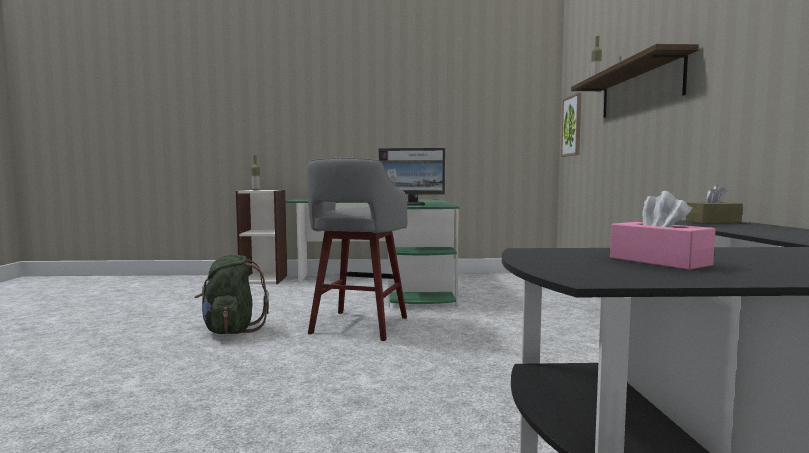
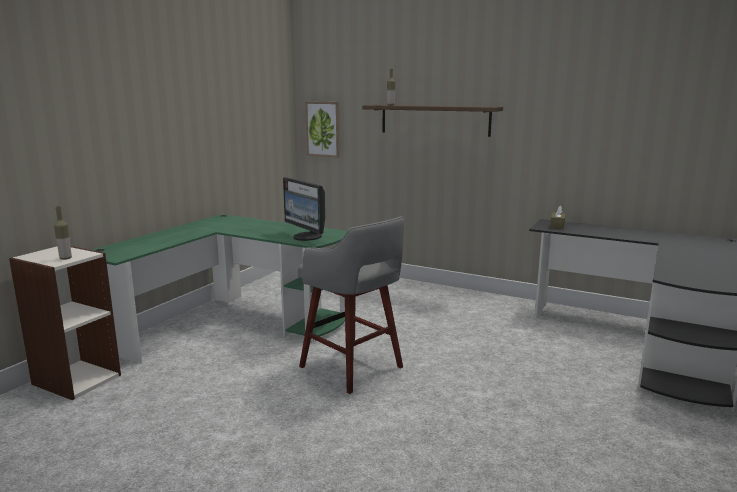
camera: 60 degrees left, 10 degrees up
green backpack [195,255,269,334] -> none
monitor [379,148,445,206] -> monitor turned 105 degrees clockwise [283,177,326,241]
pink tissue box [610,191,716,270] -> none

